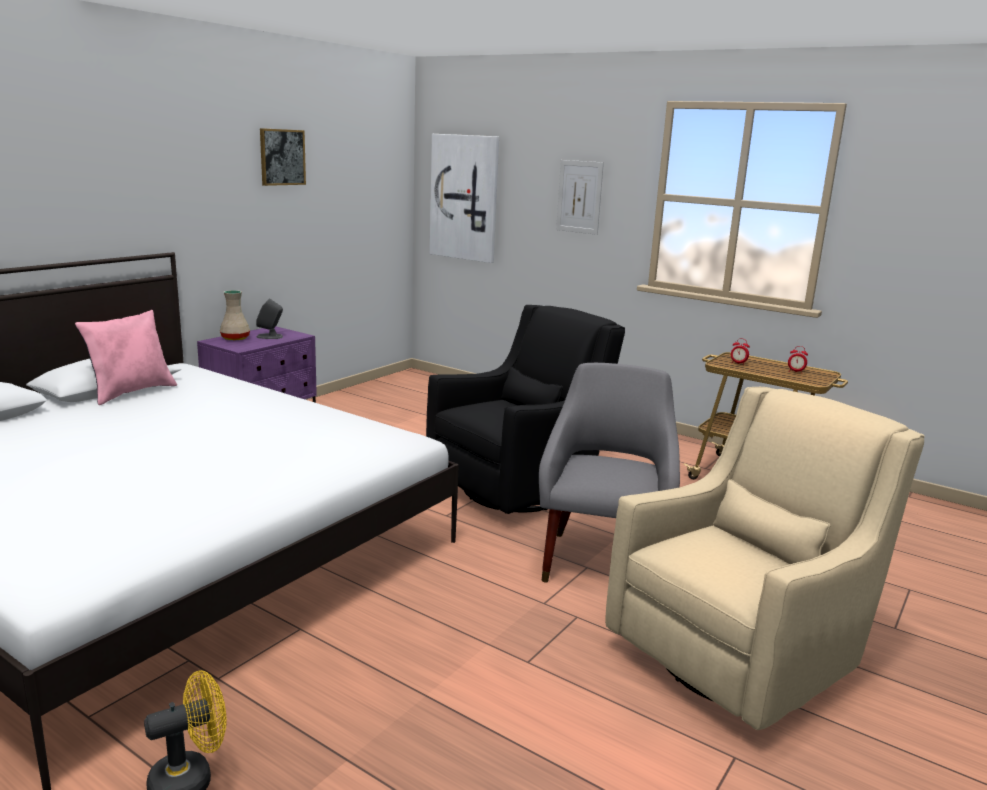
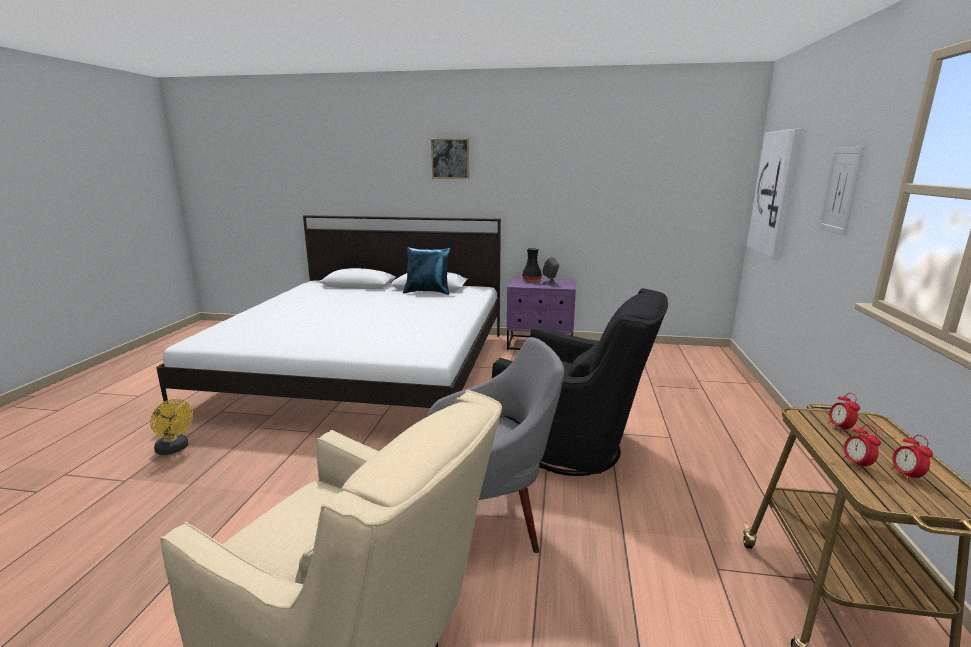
camera: 65 degrees right, 0 degrees up
pink pillow [75,310,177,405] -> blue pillow [403,247,451,295]
beige vase [220,290,250,340] -> black vase [522,248,542,282]
picture [260,128,306,186] -> picture moved to [431,139,469,179]
none -> alarm clock [842,424,881,470]

